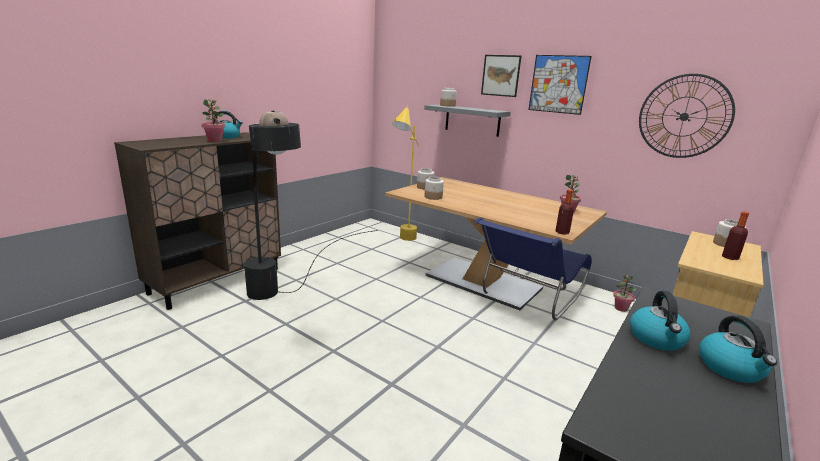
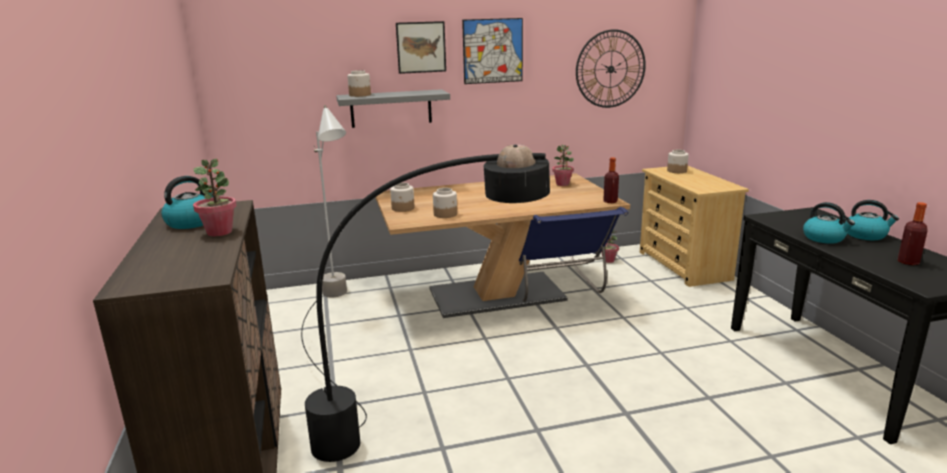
camera: 50 degrees left, 0 degrees up
yellow floor lamp [392,106,419,241] -> grey floor lamp [314,105,347,298]
bottle [722,212,749,260] -> bottle moved to [898,202,928,265]

